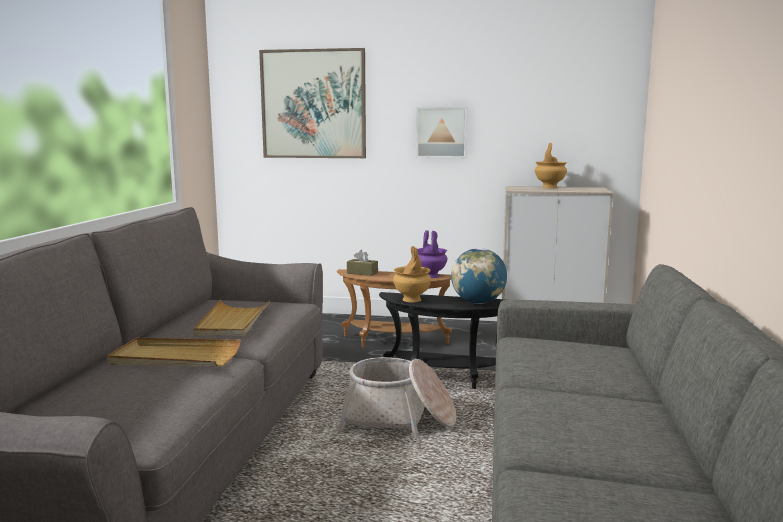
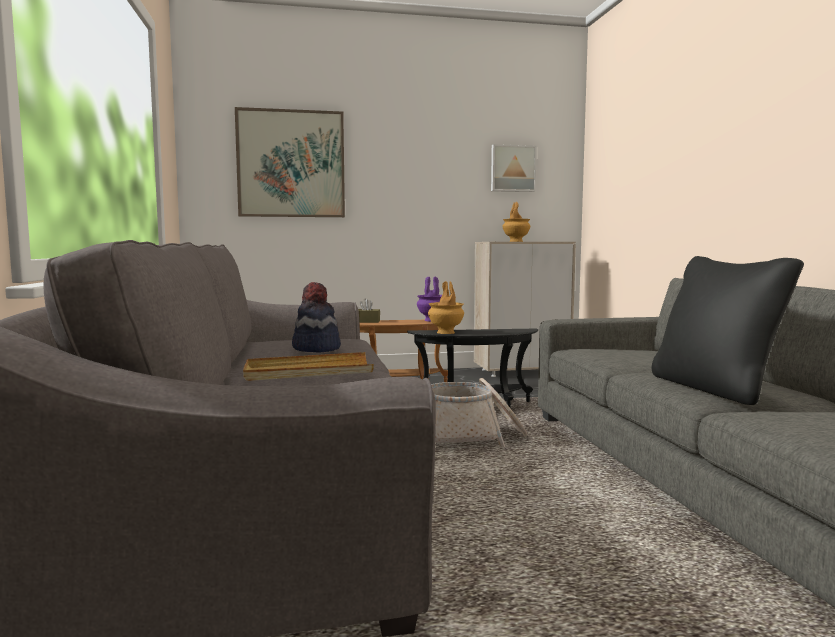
camera: 20 degrees left, 5 degrees down
beige tray [193,300,270,336] -> hat [292,282,341,353]
picture [416,107,467,158] -> picture moved to [491,144,537,192]
globe [451,248,507,304] -> none
none -> black pillow [652,256,804,405]

